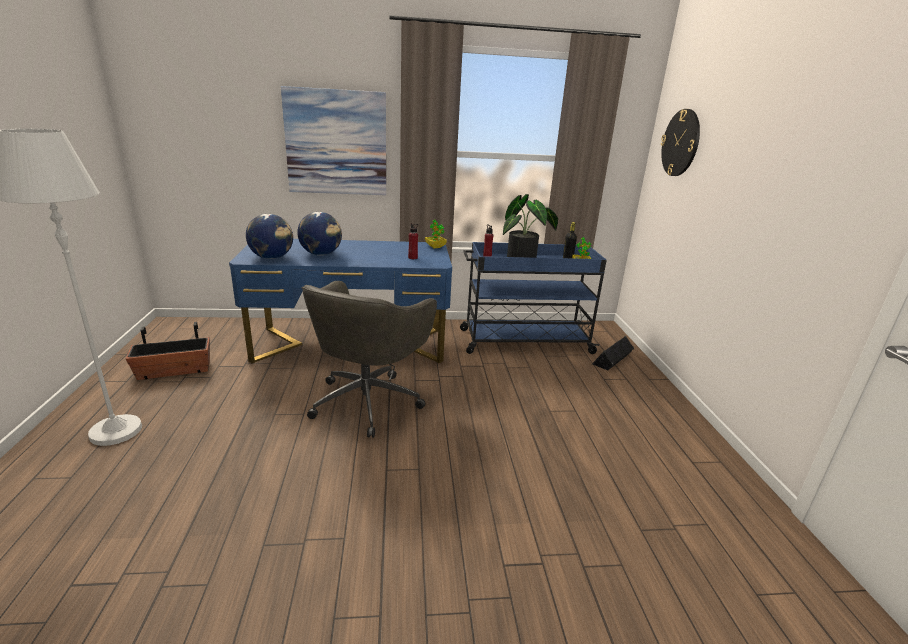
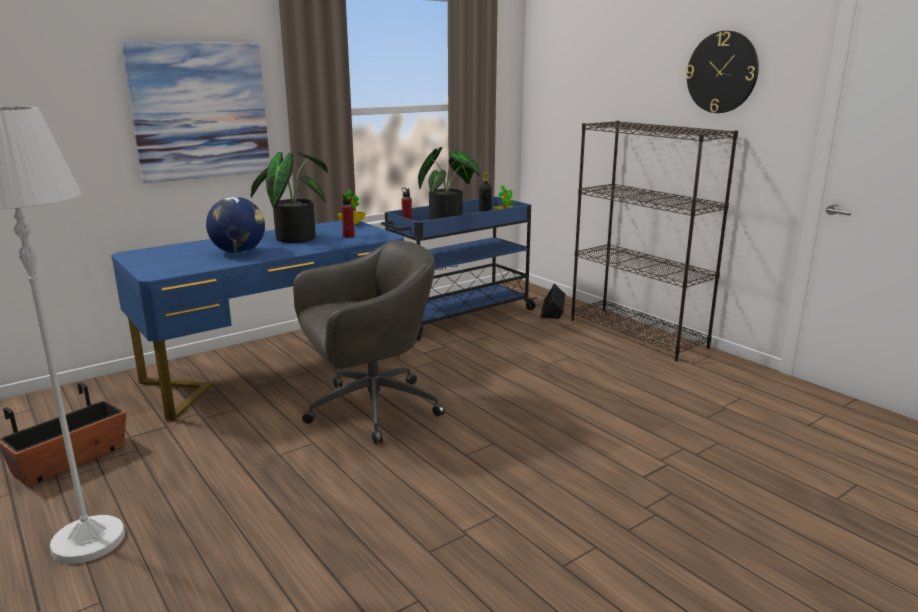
camera: 30 degrees left, 5 degrees down
globe [246,214,293,259] -> none
grey office chair [302,281,437,438] -> grey office chair turned 105 degrees counterclockwise [293,240,445,444]
wall clock [661,109,700,176] -> wall clock moved to [686,31,759,113]
none -> potted plant [251,152,328,243]
none -> black bookcase [571,121,738,361]

